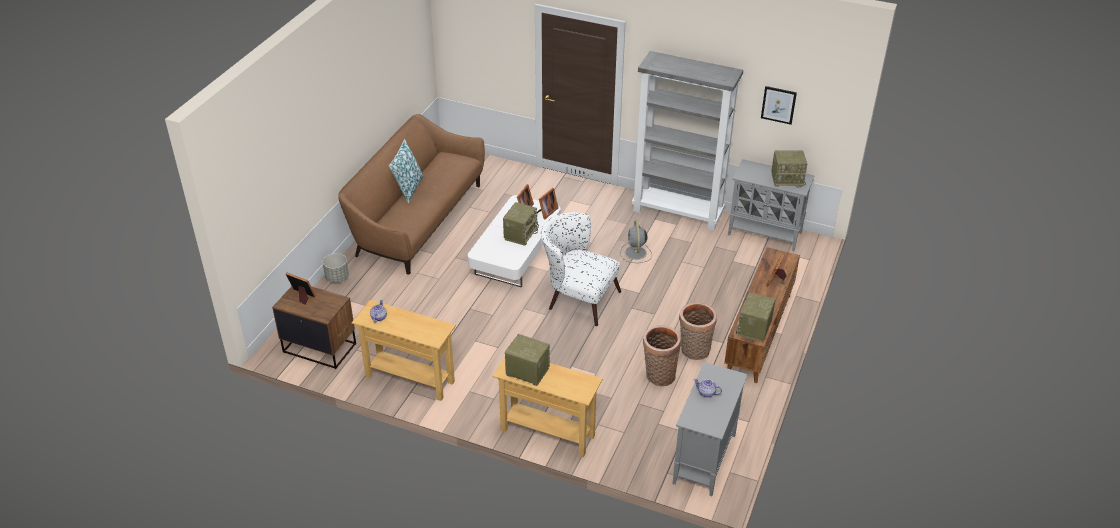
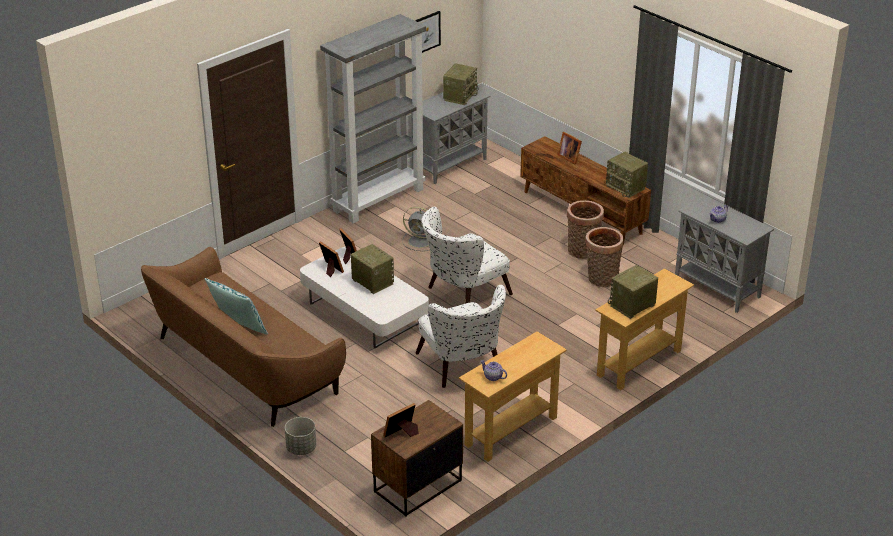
camera: 65 degrees left, 5 degrees down
none -> white armchair [416,285,506,388]

